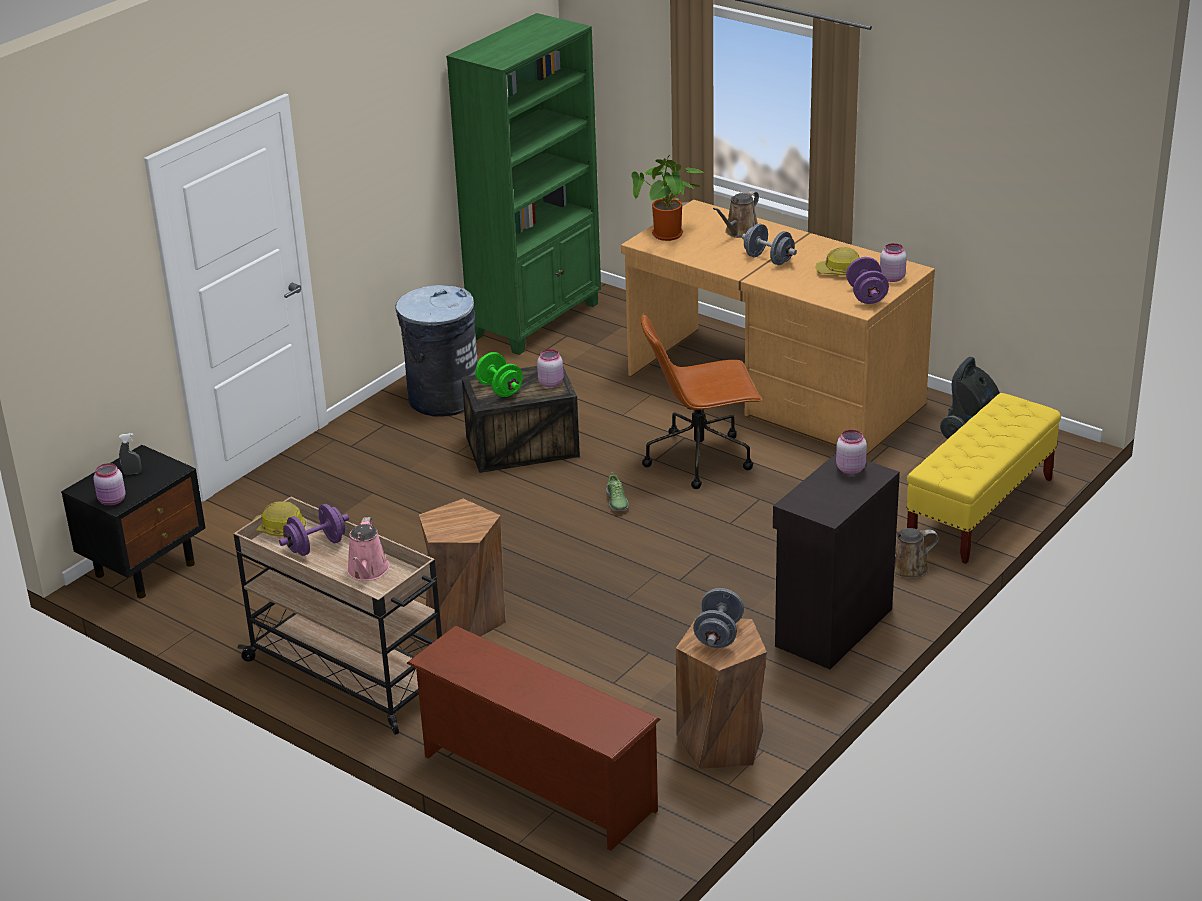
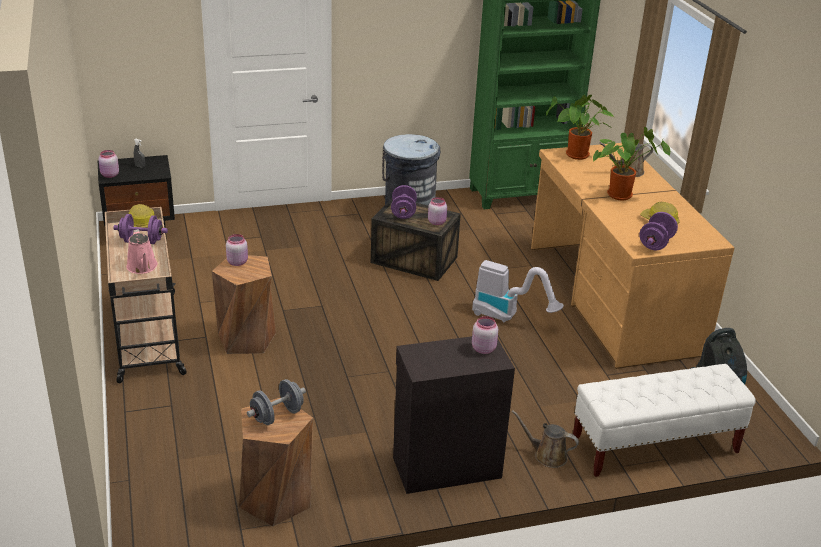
camera: 35 degrees right, 0 degrees up
pink watering can [347,517,390,581] -> pink watering can turned 60 degrees counterclockwise [126,229,158,274]
brown shoe rack [406,626,661,851] -> none
green dumbbell [475,352,523,397] -> purple dumbbell [391,185,417,219]
shoe [606,472,629,511] -> none
brown office chair [641,313,762,489] -> vacuum cleaner [472,260,564,322]
grey dumbbell [742,224,797,265] -> potted plant [593,127,670,200]
pink jar [880,243,907,282] -> pink jar moved to [226,234,248,266]
yellow bench [906,393,1061,564] -> white bench [573,364,756,477]

